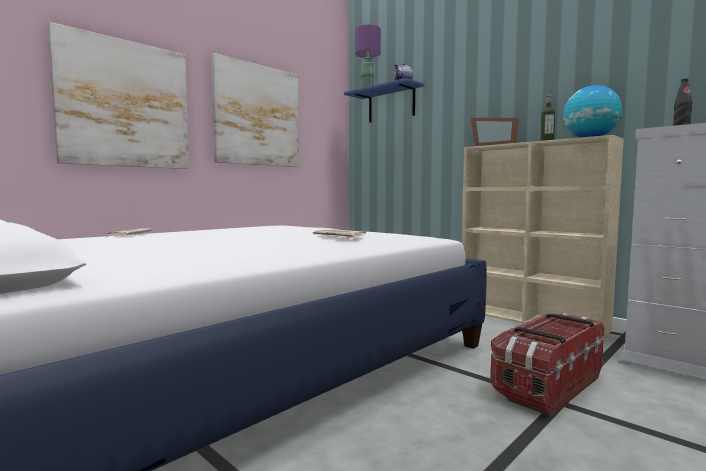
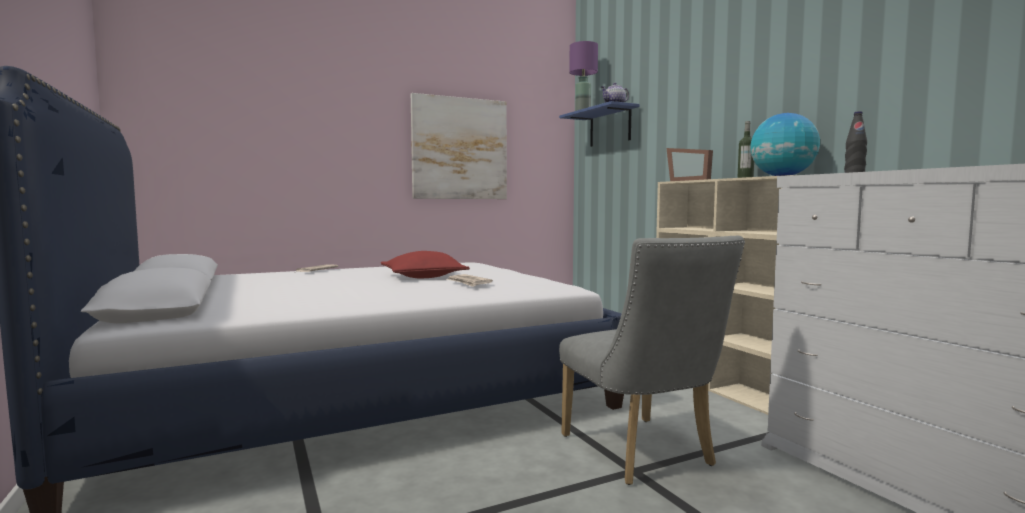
camera: 20 degrees right, 0 degrees up
picture [48,22,189,169] -> none
storage box [490,313,604,417] -> grey chair [559,236,745,485]
none -> red pillow [381,251,470,278]

